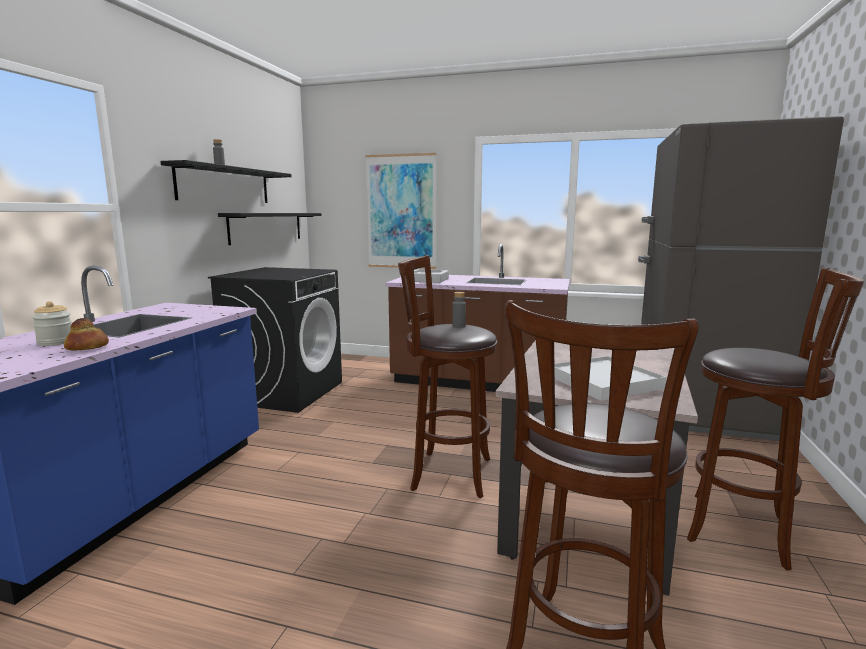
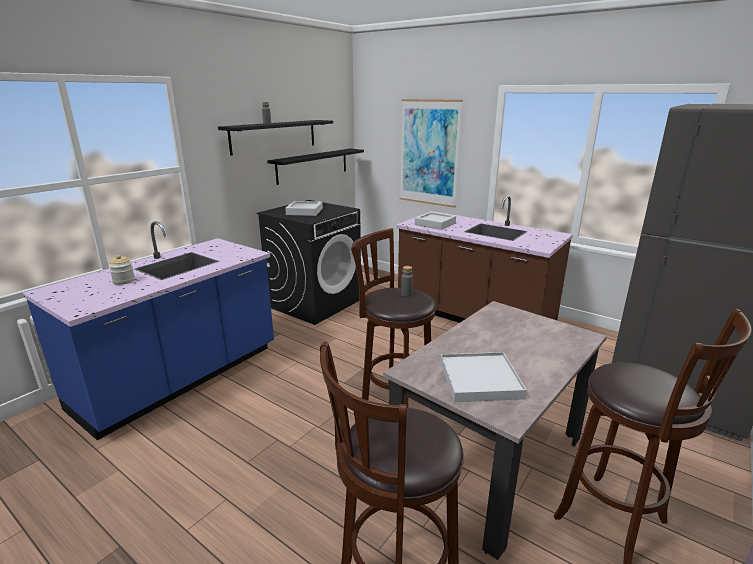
camera: 20 degrees right, 10 degrees up
bread [64,318,109,351] -> none
none -> grey tray [285,201,323,216]

